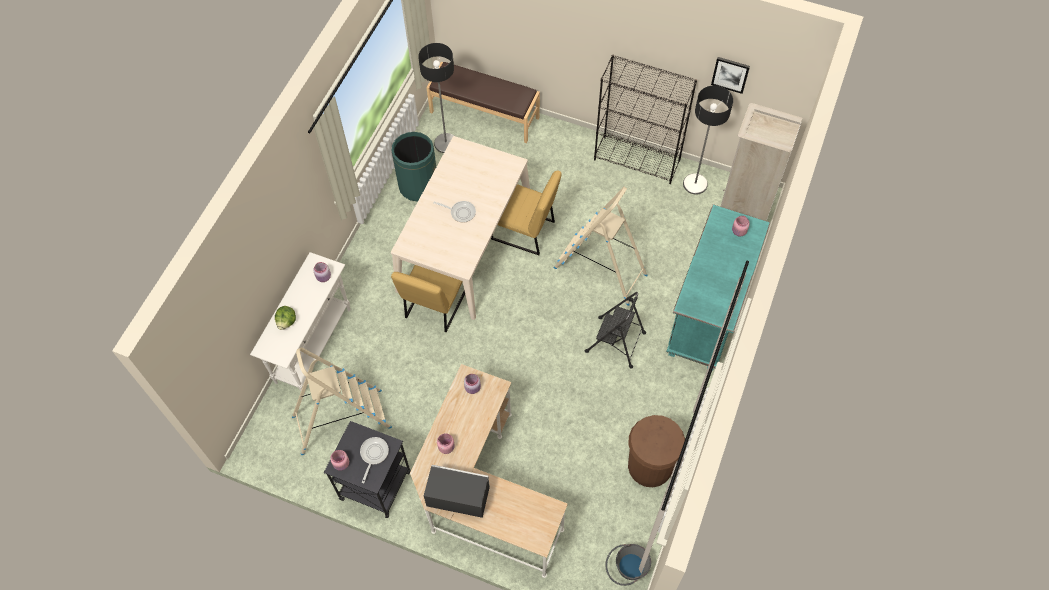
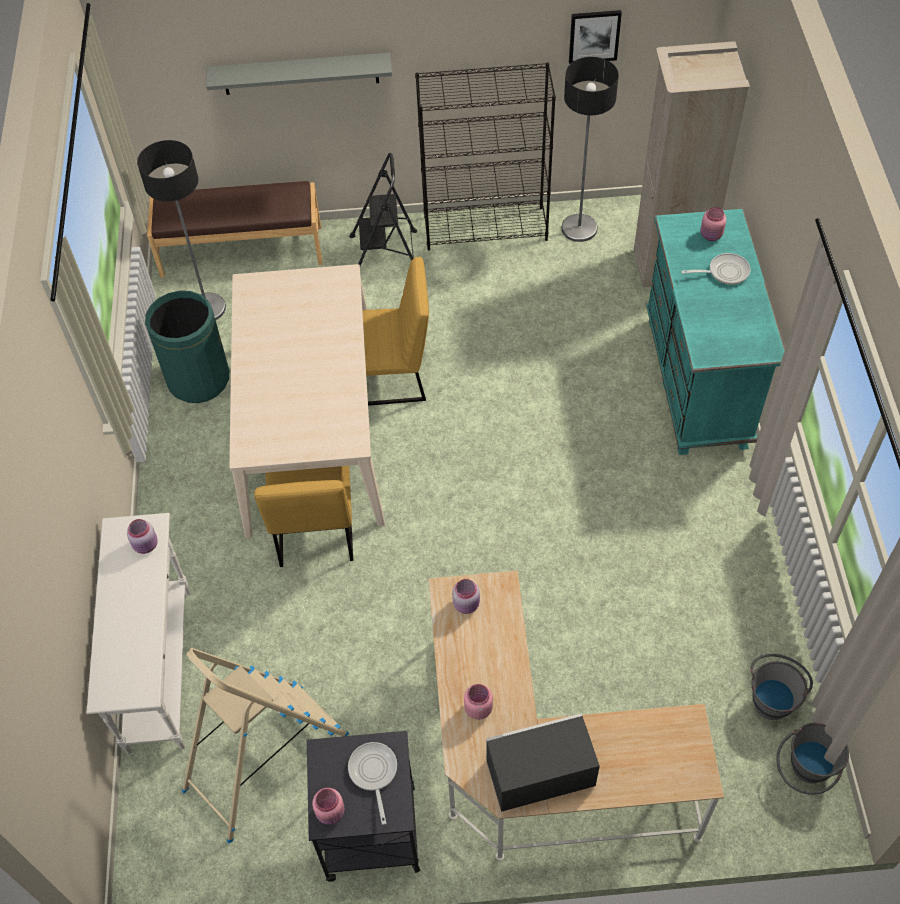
camera: 25 degrees left, 5 degrees down
lettuce [275,306,296,330] -> none
frying pan [433,201,476,223] -> frying pan moved to [681,253,750,285]
beige step ladder [553,186,648,306] -> none
black step ladder [585,292,646,369] -> black step ladder moved to [349,153,417,266]
brown trash can [628,415,685,487] -> none
none -> grey shelf [206,53,392,95]
none -> grey bucket [751,654,813,720]

